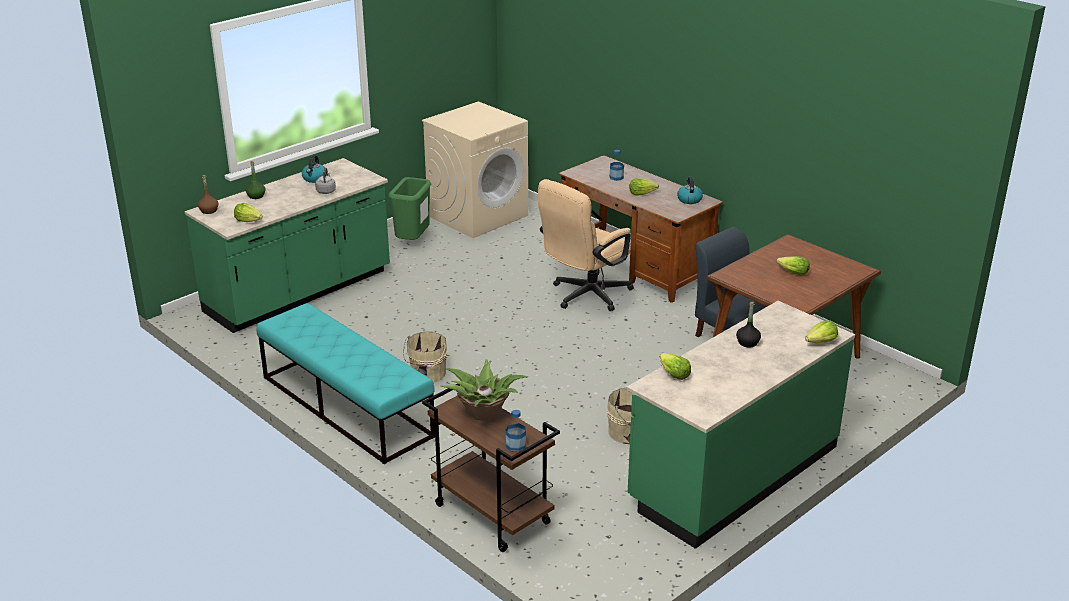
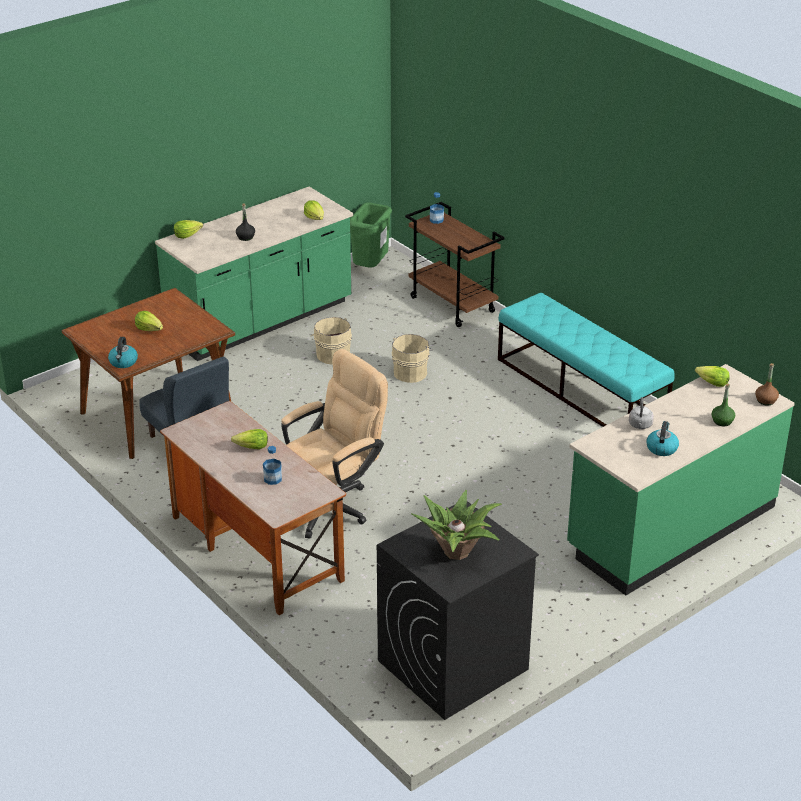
camera: 175 degrees left, 5 degrees up
green trash can [388,177,431,240] -> green trash can moved to [350,202,392,268]
beige bucket [403,332,448,383] -> beige bucket moved to [391,334,433,383]
beige washing machine [422,101,528,238] -> black washing machine [377,501,539,720]
potted plant [440,359,528,424] -> potted plant moved to [411,490,502,560]
kettle [677,177,703,204] -> kettle moved to [108,337,138,368]

